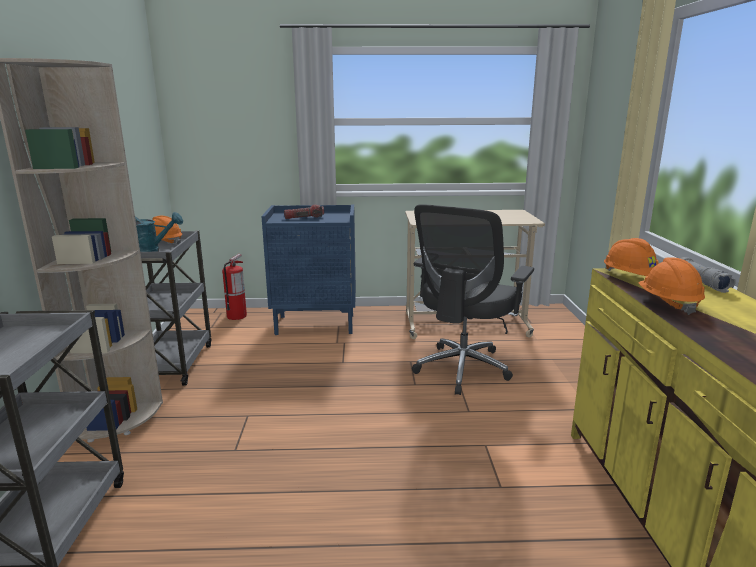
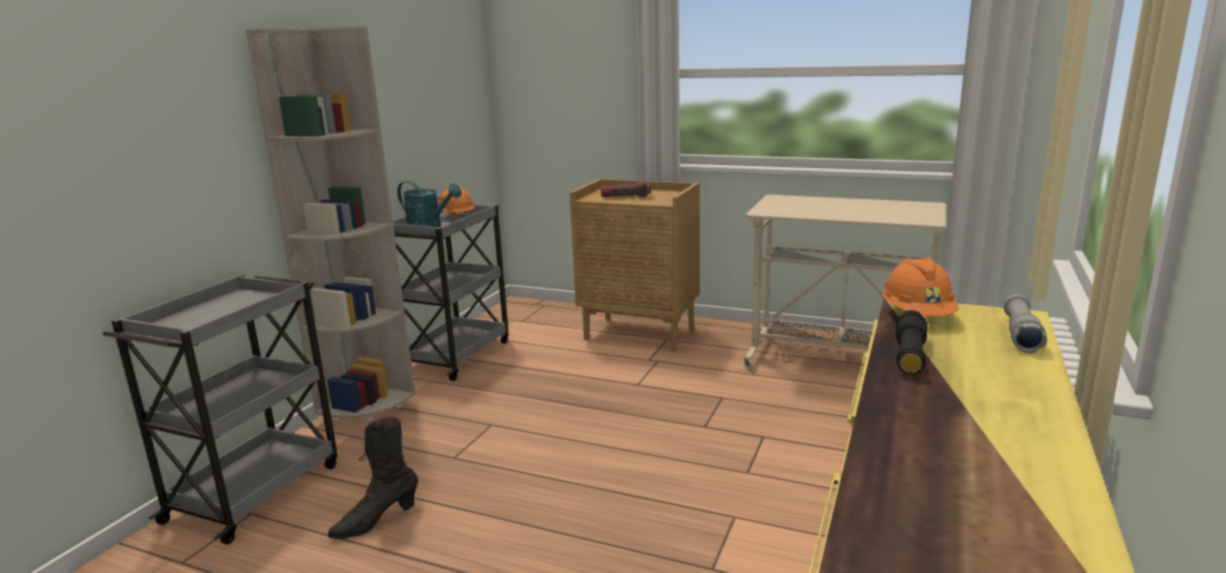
camera: 25 degrees right, 0 degrees up
fire extinguisher [222,254,247,320] -> none
blue cabinet [261,204,356,335] -> brown cabinet [570,178,700,352]
office chair [412,204,534,395] -> none
orange hard hat [638,257,705,315] -> black flashlight [896,310,928,375]
none -> black boot [328,417,419,539]

